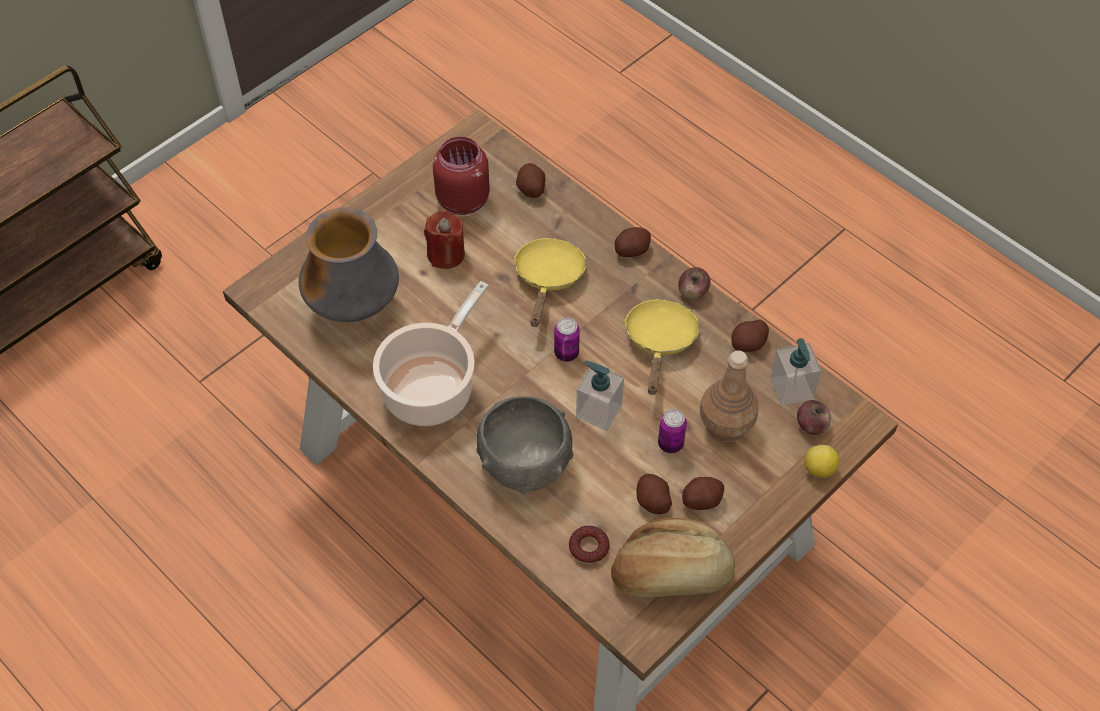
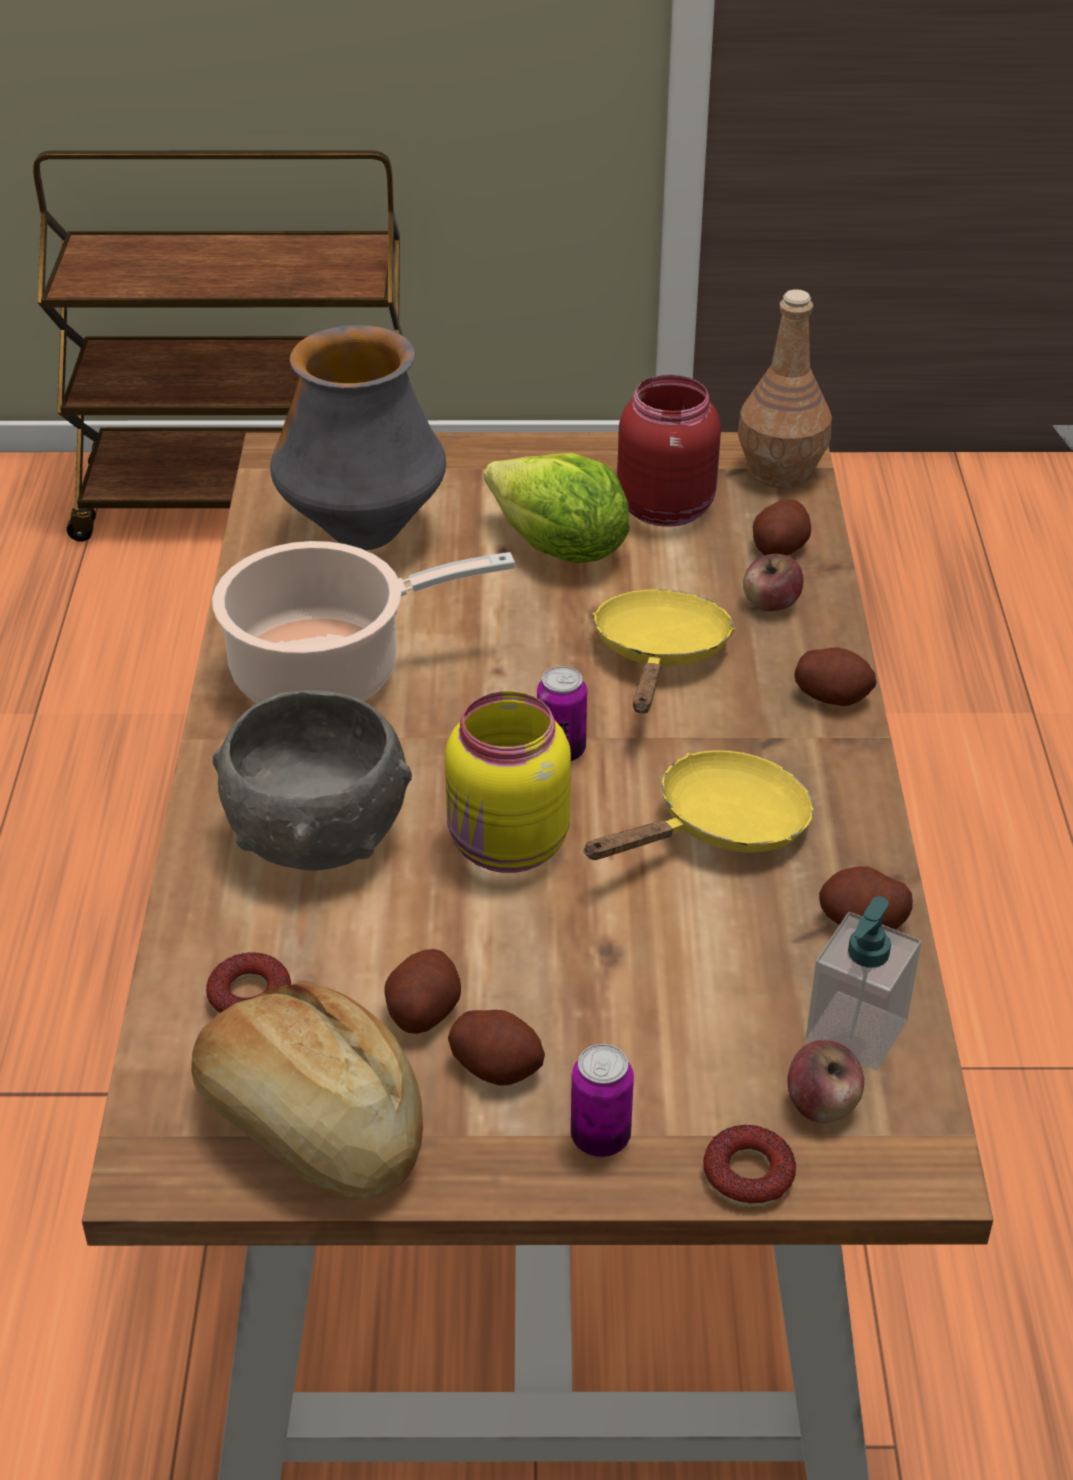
camera: 45 degrees right, 15 degrees down
red candle [424,210,465,269] -> lettuce [484,453,629,563]
yellow frying pan [514,238,587,327] -> yellow frying pan turned 45 degrees counterclockwise [592,589,735,713]
soap dispenser [576,361,624,431] -> yellow jar [445,691,571,873]
can [658,409,687,453] -> can moved to [571,1044,634,1157]
apple [678,267,711,299] -> apple moved to [743,554,803,611]
brown bottle [700,351,759,443] -> brown bottle moved to [738,289,832,488]
lemon [804,445,839,478] -> donut [703,1125,796,1207]

